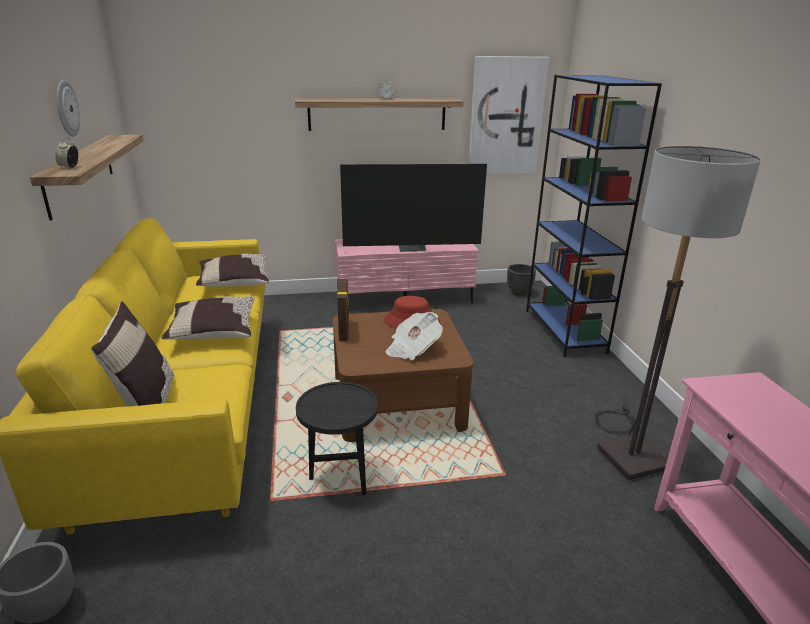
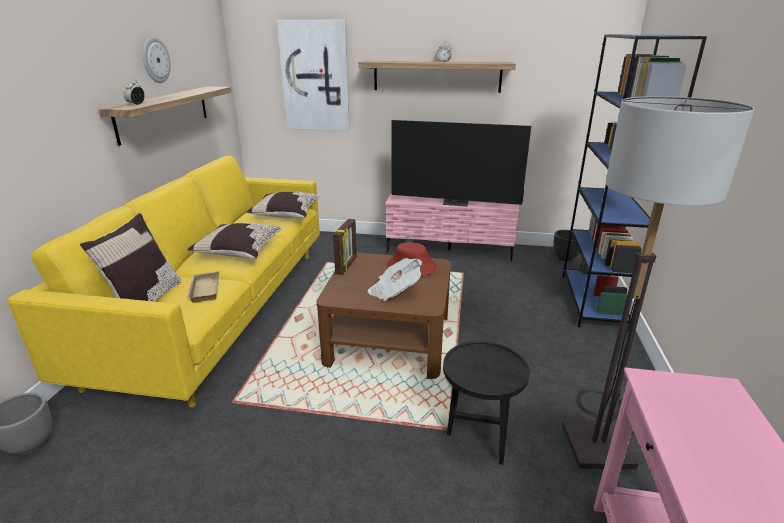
camera: 20 degrees right, 0 degrees up
black side table [296,382,378,495] -> black side table moved to [443,341,530,465]
picture [468,56,549,174] -> picture moved to [277,20,350,131]
none -> beige tray [188,271,219,303]

